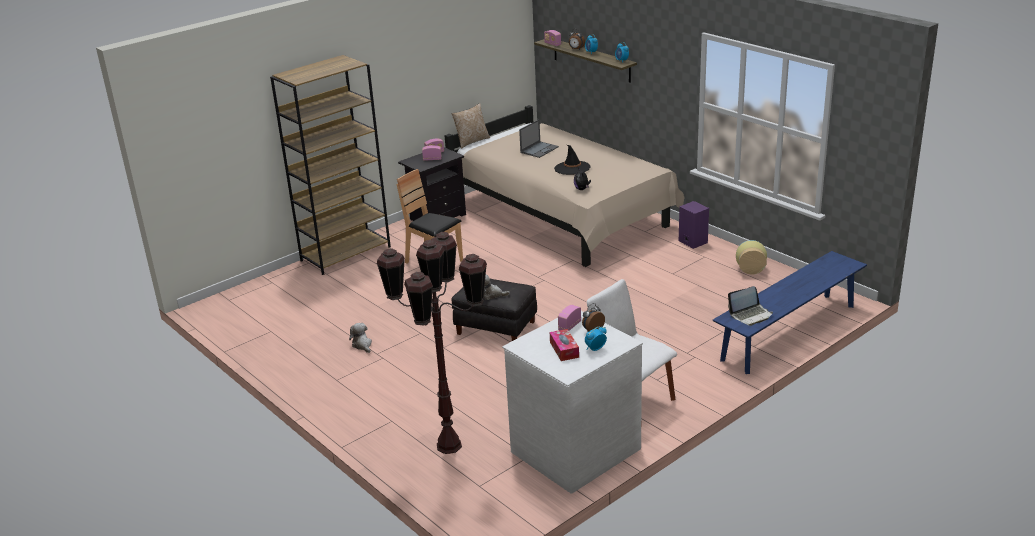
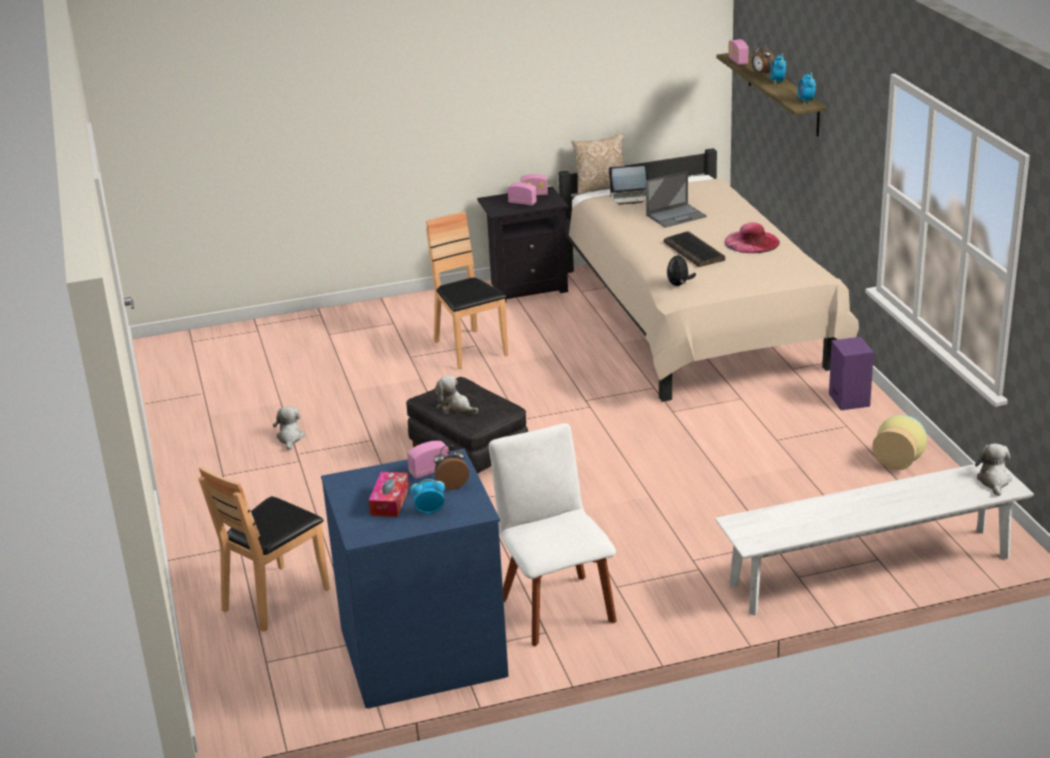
camera: 25 degrees right, 0 degrees up
brown bookcase [270,55,391,275] -> none
brown floor lamp [377,232,487,454] -> brown chair [198,466,330,632]
white dresser [502,311,643,494] -> blue dresser [321,449,509,709]
black hat [554,145,591,175] -> keyboard [664,231,725,267]
blue bench [713,251,867,374] -> white bench [715,463,1034,615]
laptop [728,286,773,326] -> laptop moved to [608,166,648,205]
none -> pink hat [724,222,780,253]
none -> plush toy [975,443,1012,496]

